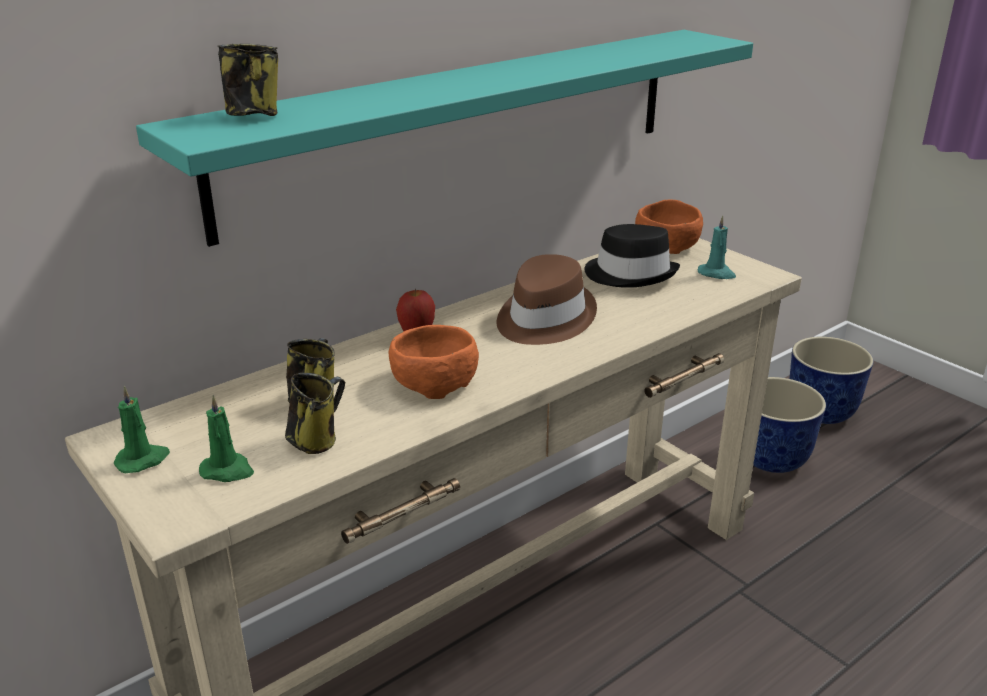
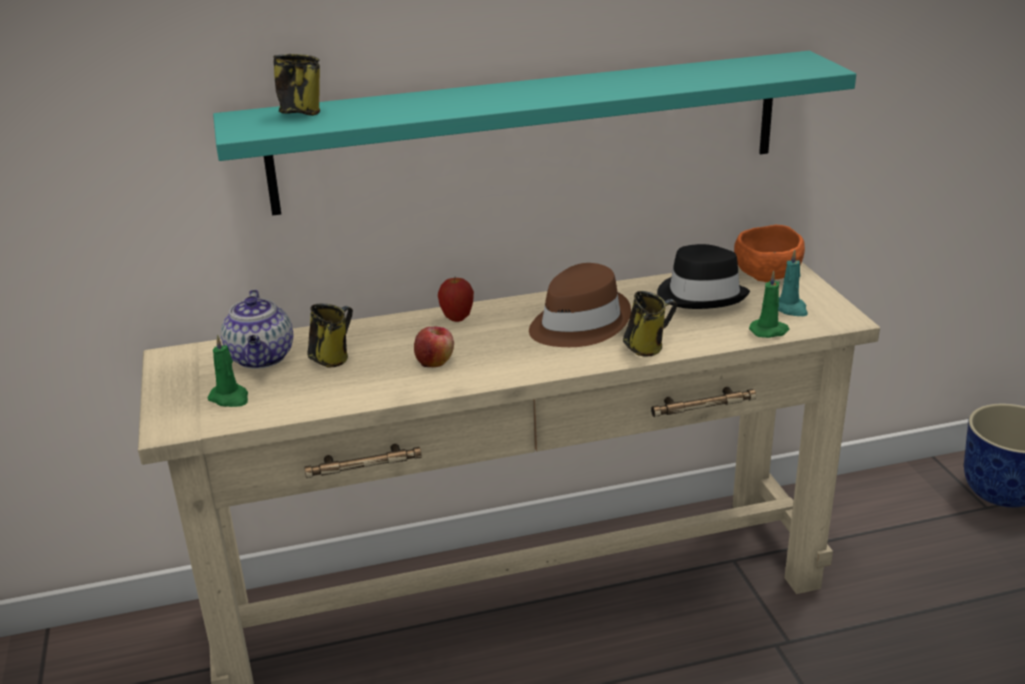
camera: 25 degrees right, 0 degrees up
green candle [114,386,170,473] -> green candle moved to [749,271,790,338]
mug [285,373,345,454] -> mug moved to [623,291,677,357]
orange bowl [389,325,479,399] -> apple [414,327,454,367]
planter [753,377,826,473] -> none
none -> teapot [221,289,293,369]

